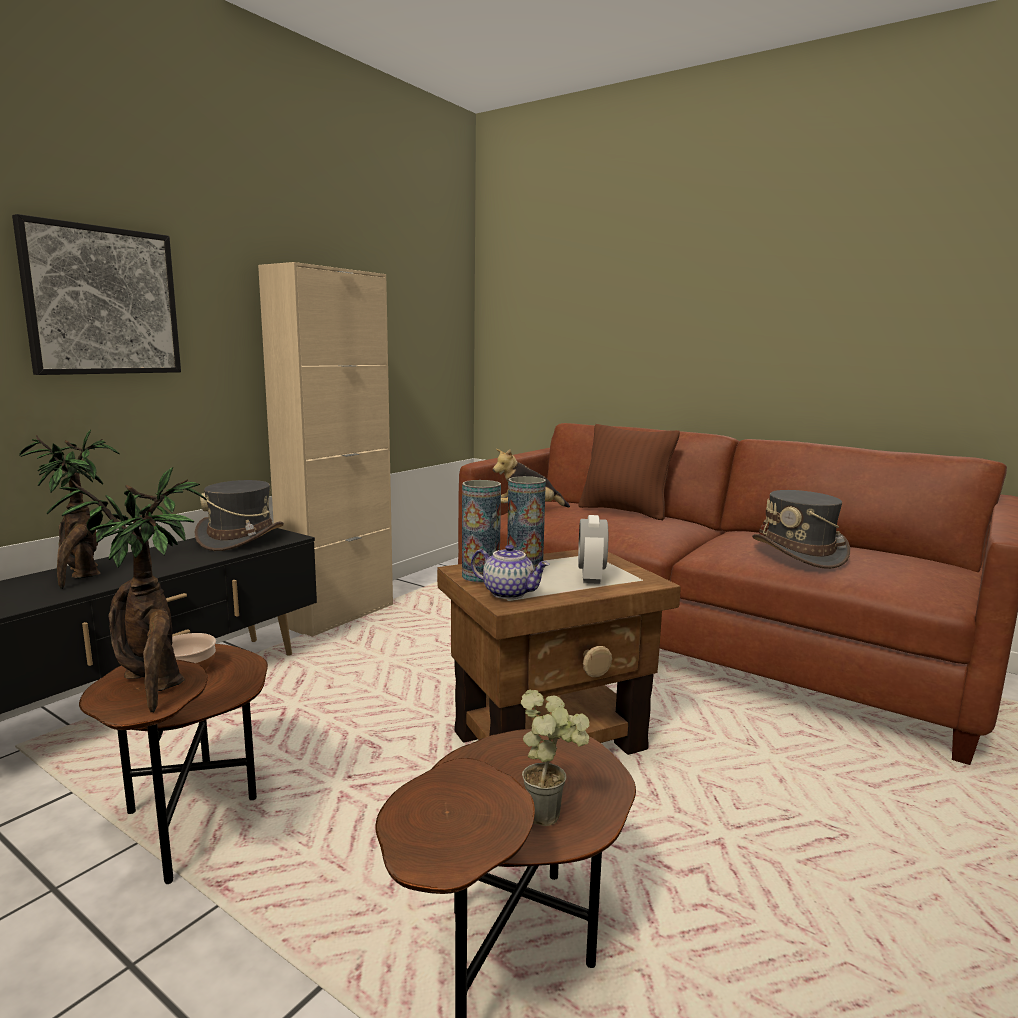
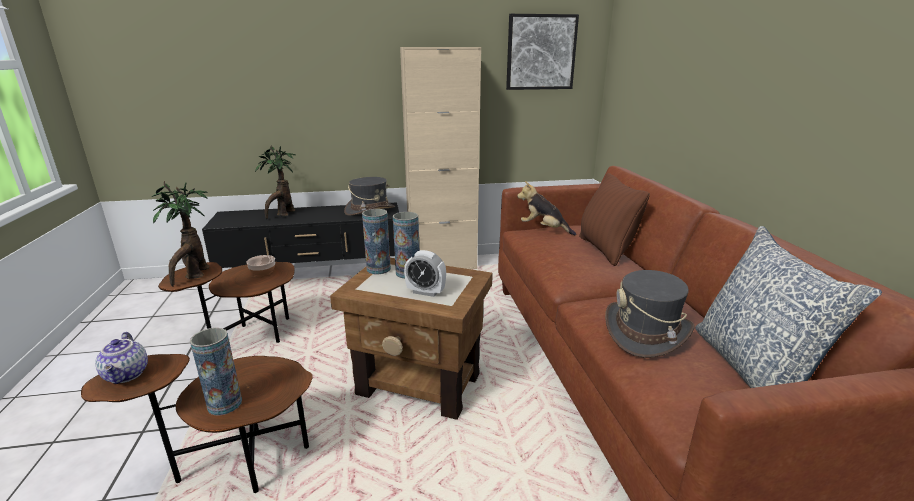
camera: 45 degrees right, 10 degrees up
picture [12,214,181,375] -> picture moved to [506,14,579,90]
teapot [471,545,550,599] -> teapot moved to [95,332,148,384]
potted plant [521,690,590,826] -> vase [190,328,242,416]
alarm clock [578,515,608,584] -> alarm clock turned 120 degrees counterclockwise [404,250,446,297]
none -> pillow [695,226,882,388]

